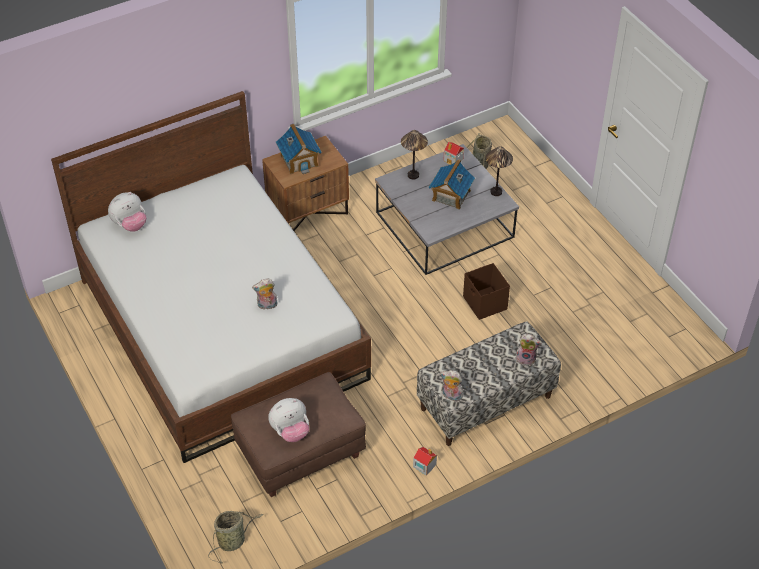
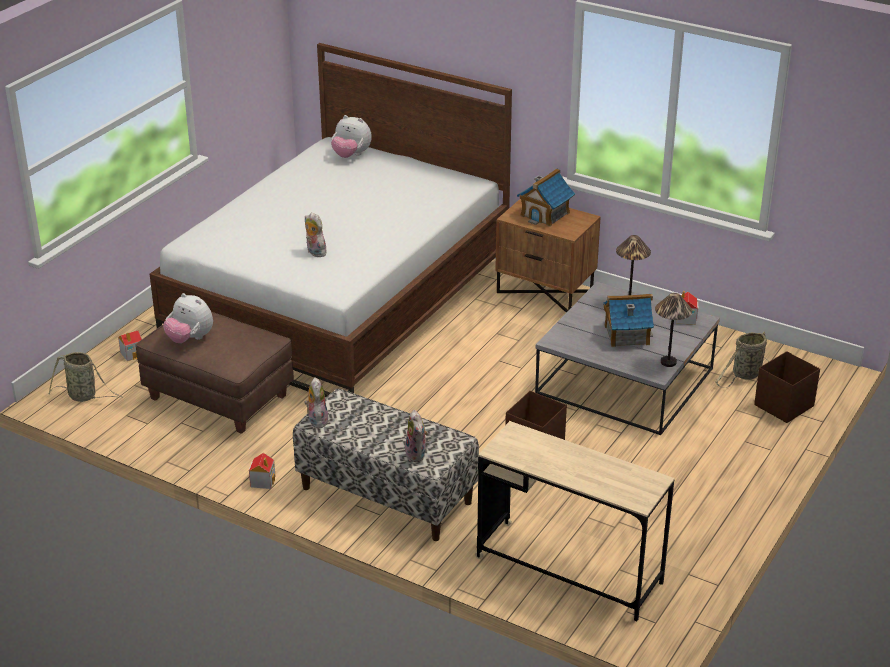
camera: 60 degrees right, 15 degrees down
none -> toy house [118,331,142,361]
none -> beige desk [475,421,675,621]
none -> brown storage box [754,351,820,423]

